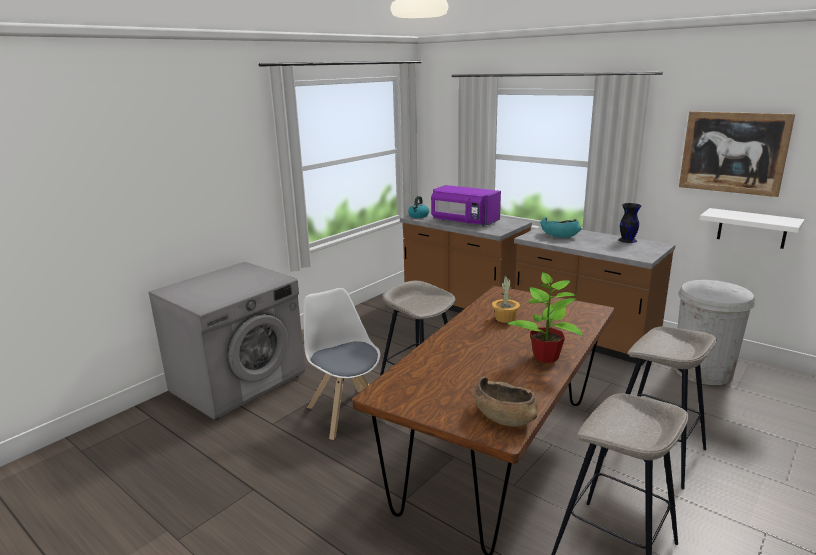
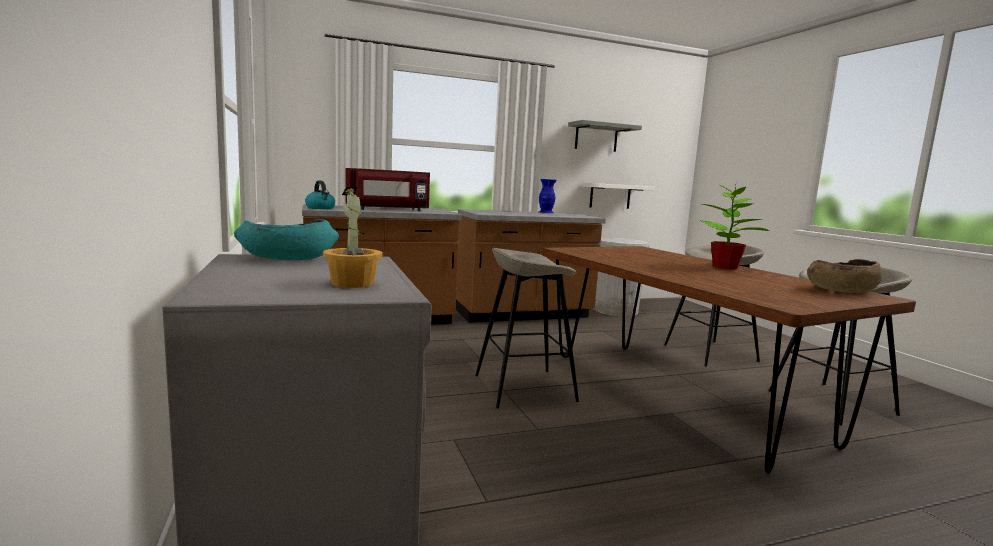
camera: 60 degrees left, 10 degrees down
chair [303,288,387,440] -> none
purple microwave [431,185,501,226] -> red microwave [346,168,430,211]
potted plant [492,276,520,323] -> potted plant moved to [323,187,382,288]
turquoise bowl [540,217,582,238] -> turquoise bowl moved to [234,219,339,260]
black vase [618,203,641,243] -> blue vase [539,179,556,213]
picture [679,111,795,197] -> grey shelf [568,120,642,152]

